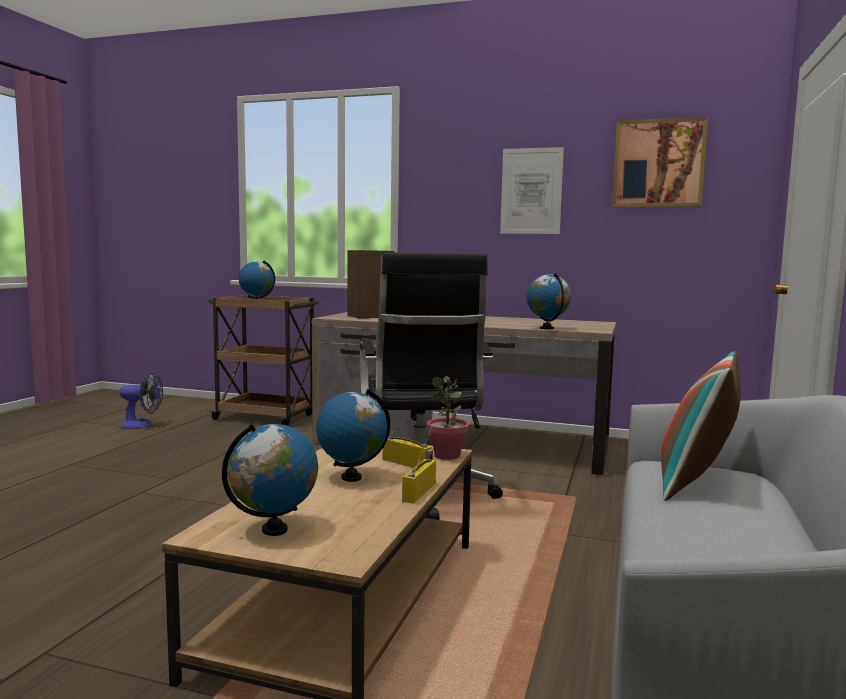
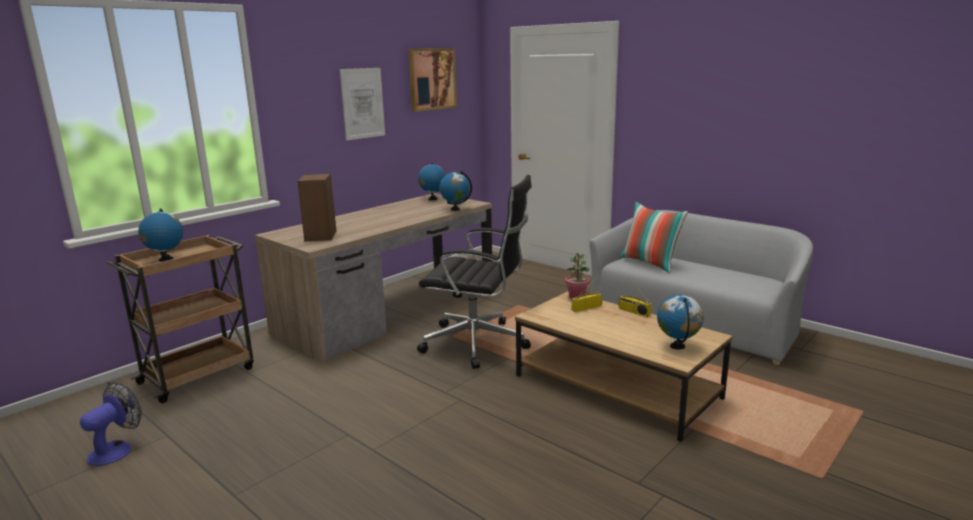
camera: 65 degrees left, 10 degrees up
globe [316,389,390,482] -> globe moved to [418,162,446,200]

